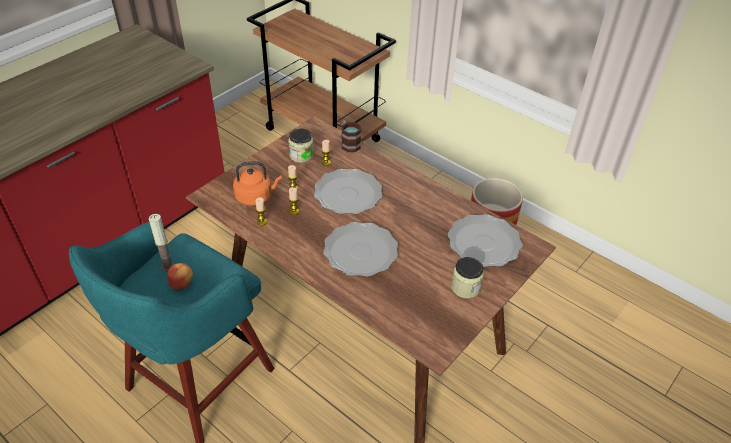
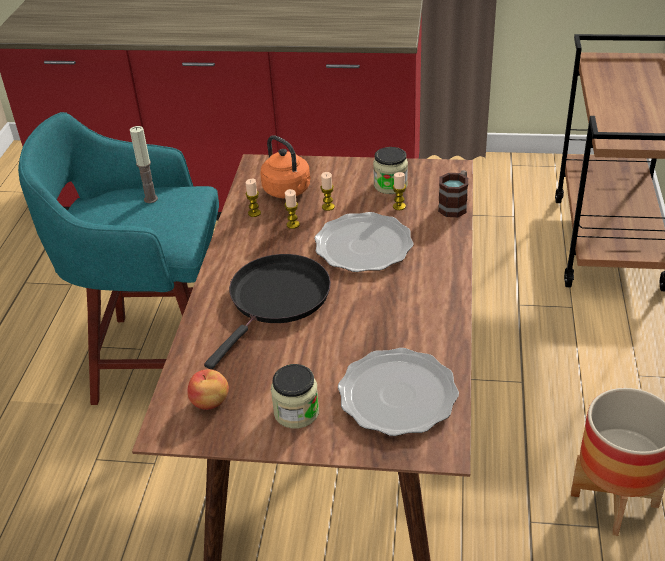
camera: 60 degrees right, 5 degrees down
apple [167,263,193,290] -> apple moved to [187,369,229,410]
plate [323,222,398,277] -> black frying pan [204,254,331,369]

